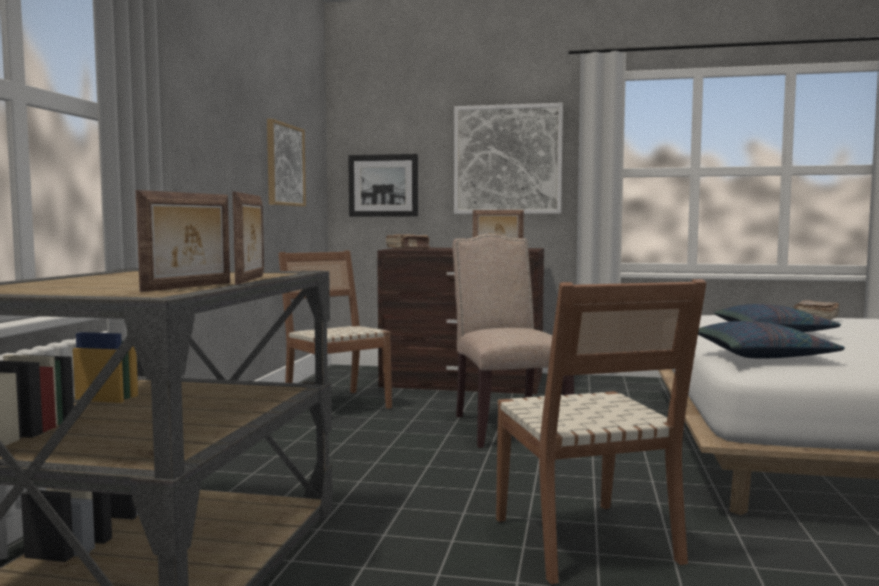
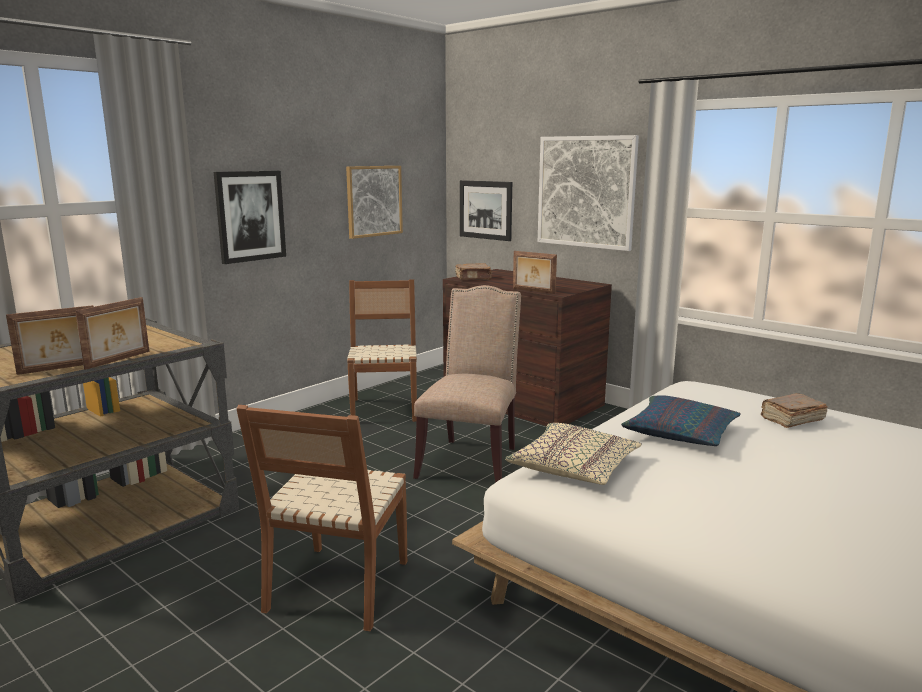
camera: 30 degrees right, 10 degrees up
blue pillow [698,321,845,358] -> beige pillow [505,423,642,485]
none -> picture [214,171,286,264]

